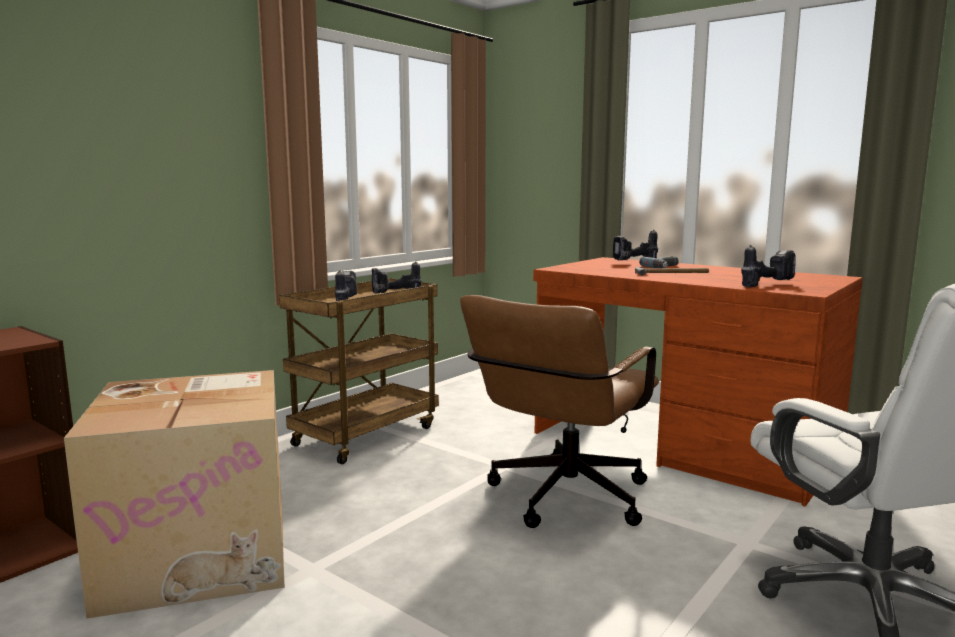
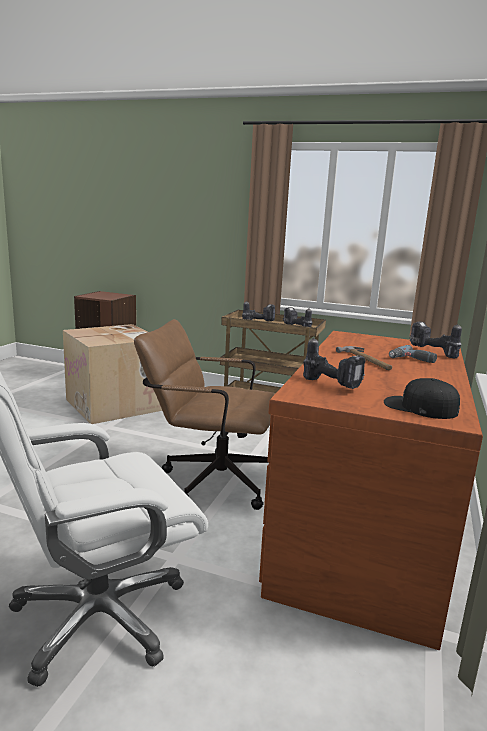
camera: 70 degrees right, 5 degrees up
none -> black cap [384,378,460,419]

